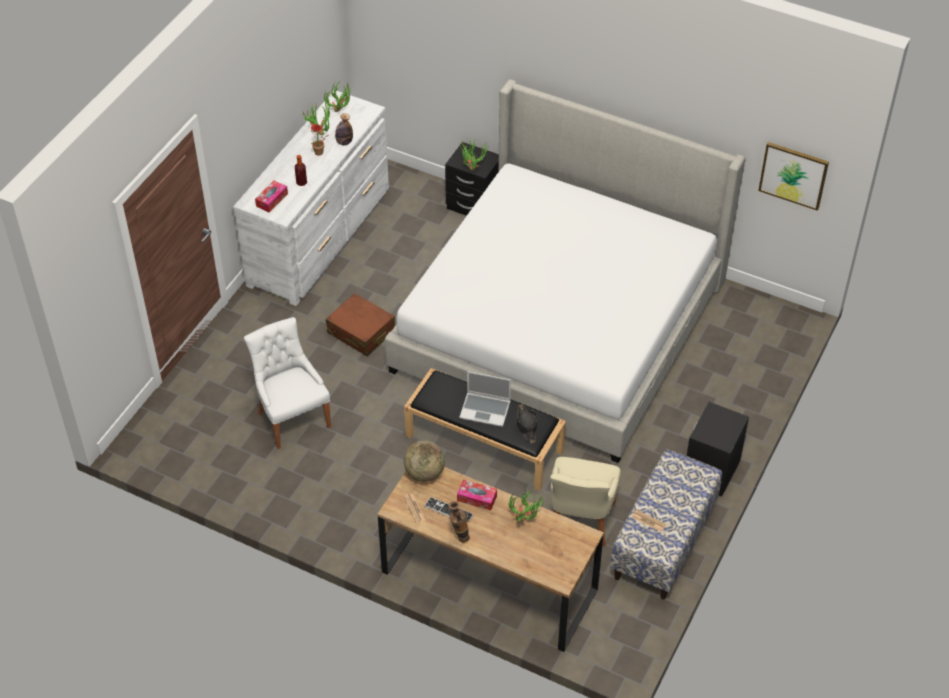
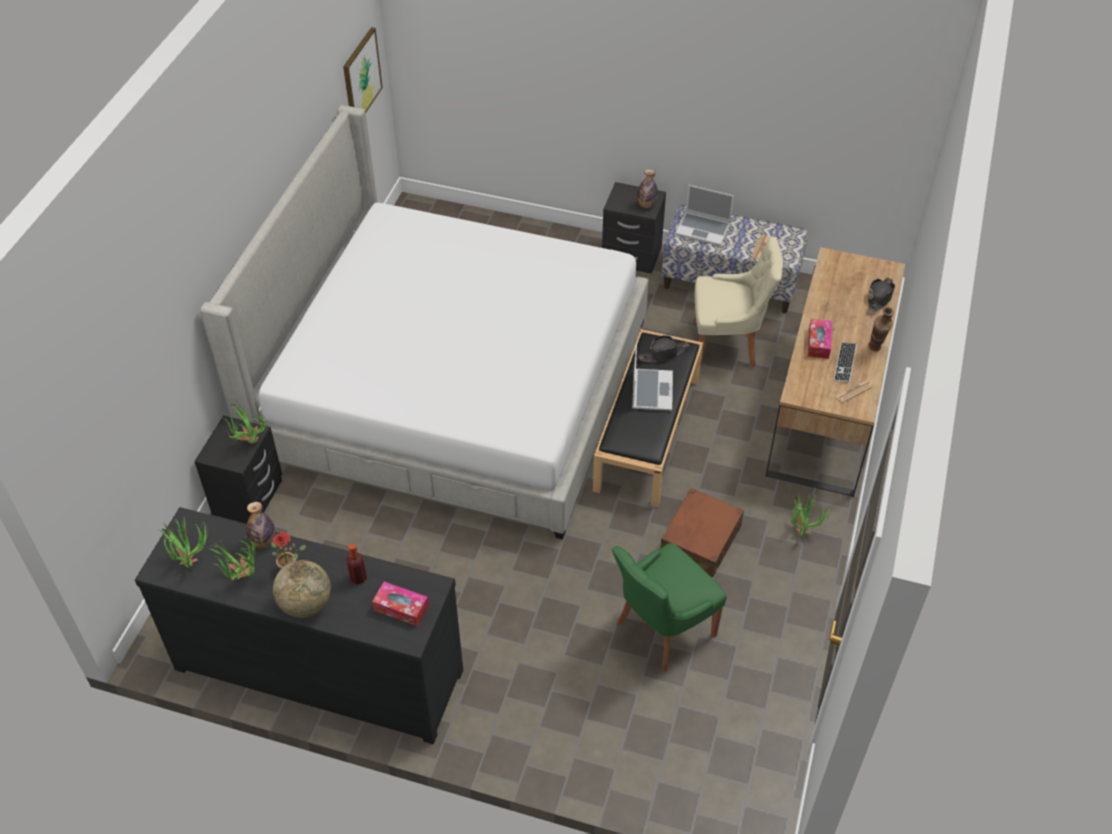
camera: 100 degrees left, 0 degrees up
white dresser [233,90,389,306] -> black dresser [135,507,463,744]
white chair [244,317,331,449] -> green chair [612,543,727,671]
brown suitcase [326,293,395,356] -> brown suitcase moved to [660,488,744,577]
globe [404,440,445,482] -> globe moved to [273,560,331,618]
potted plant [508,490,544,521] -> potted plant moved to [791,493,831,536]
none -> bottle [637,169,658,208]
none -> laptop [675,185,734,246]
none -> black hat [868,278,895,312]

